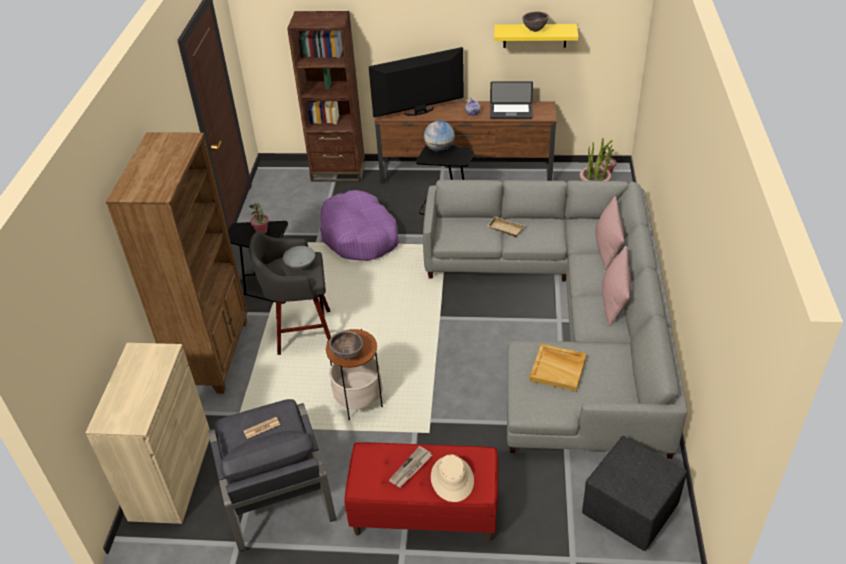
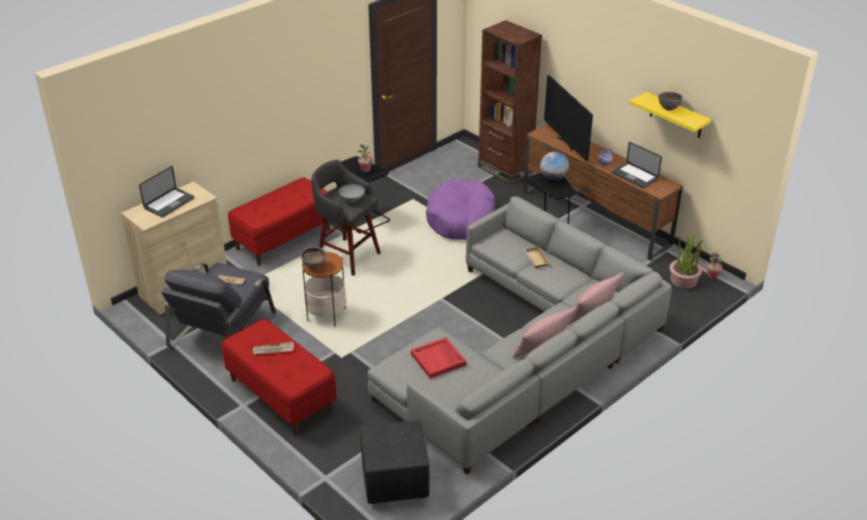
camera: 40 degrees right, 5 degrees down
brown bookcase [106,132,248,394] -> red bench [228,177,330,266]
television [369,47,464,117] -> television turned 135 degrees counterclockwise [544,75,593,162]
beige hat [431,454,474,502] -> none
beige tray [529,344,587,392] -> red tray [411,337,466,379]
none -> laptop [139,166,194,217]

